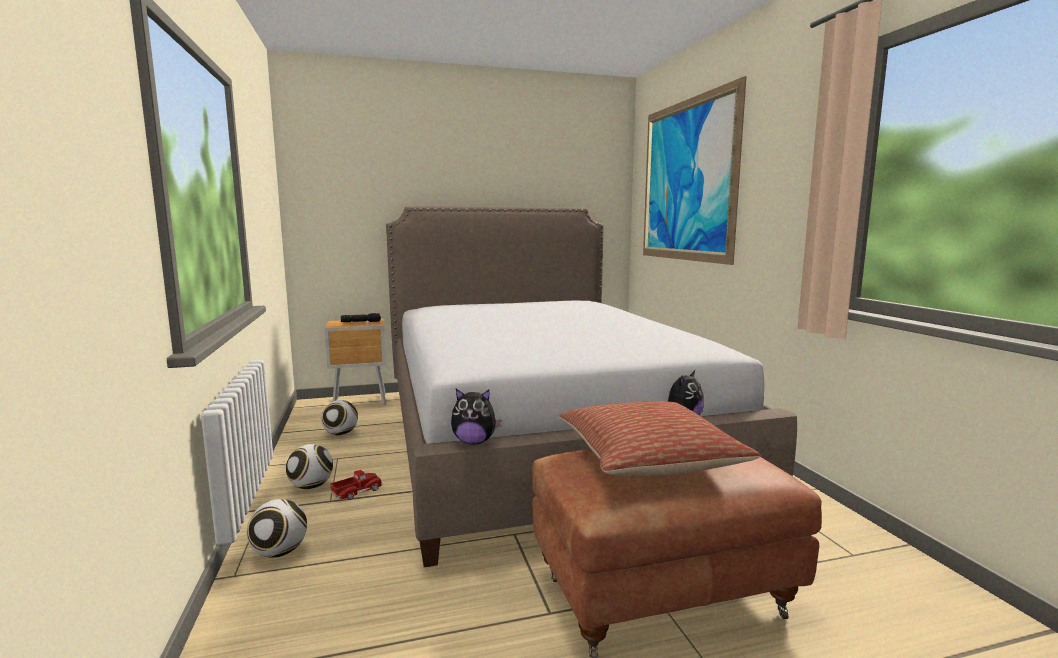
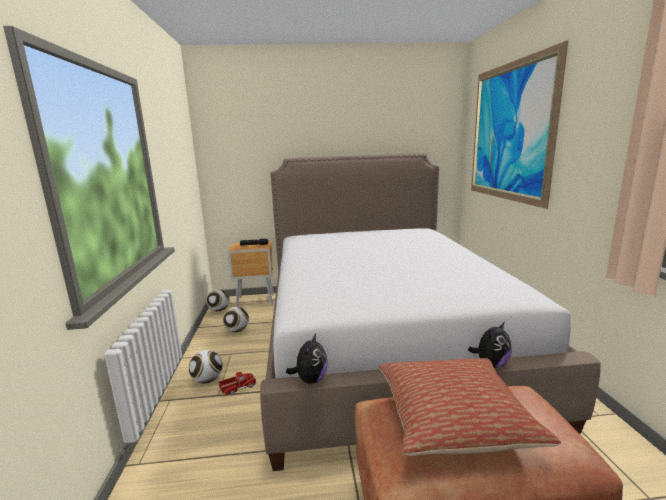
camera: 10 degrees right, 5 degrees up
football [246,499,307,558] -> football moved to [206,289,229,312]
plush toy [451,389,501,445] -> plush toy turned 90 degrees counterclockwise [286,333,328,384]

